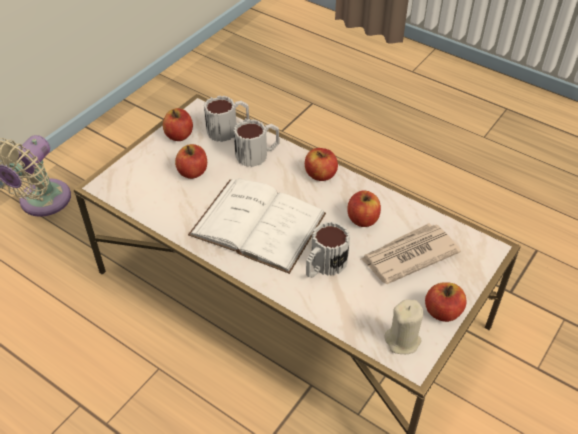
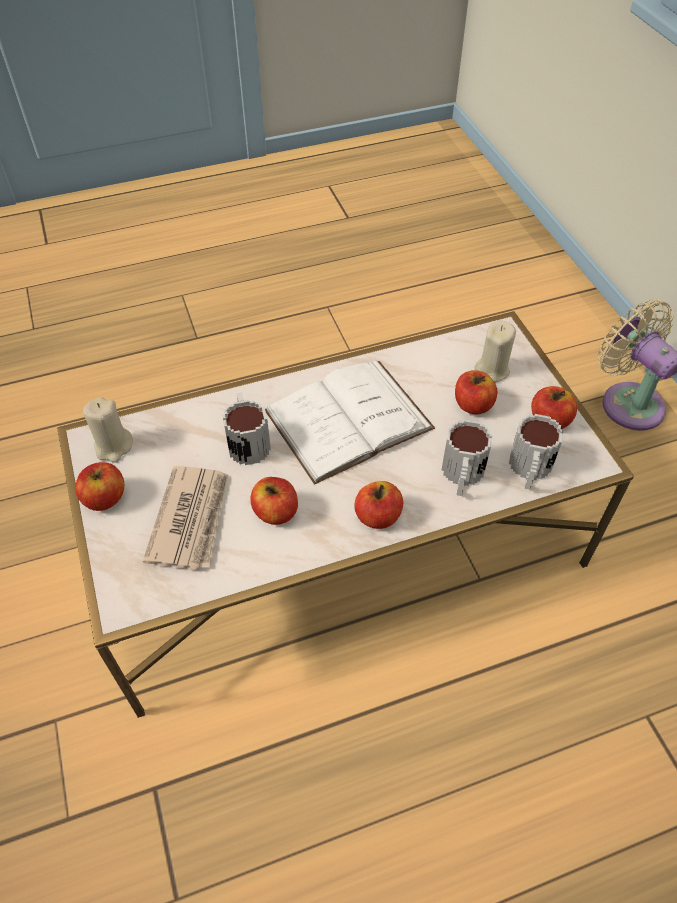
camera: 125 degrees right, 5 degrees up
none -> beige candle [474,320,516,383]

